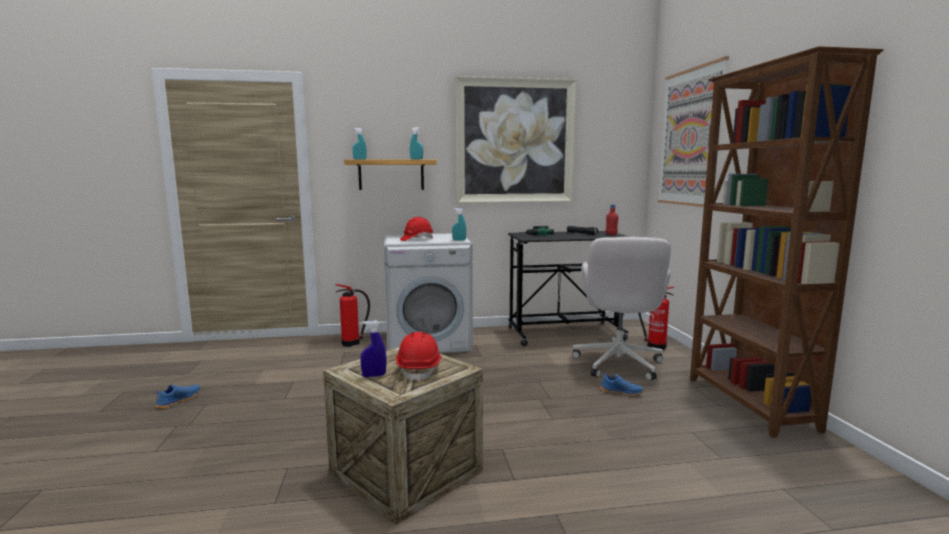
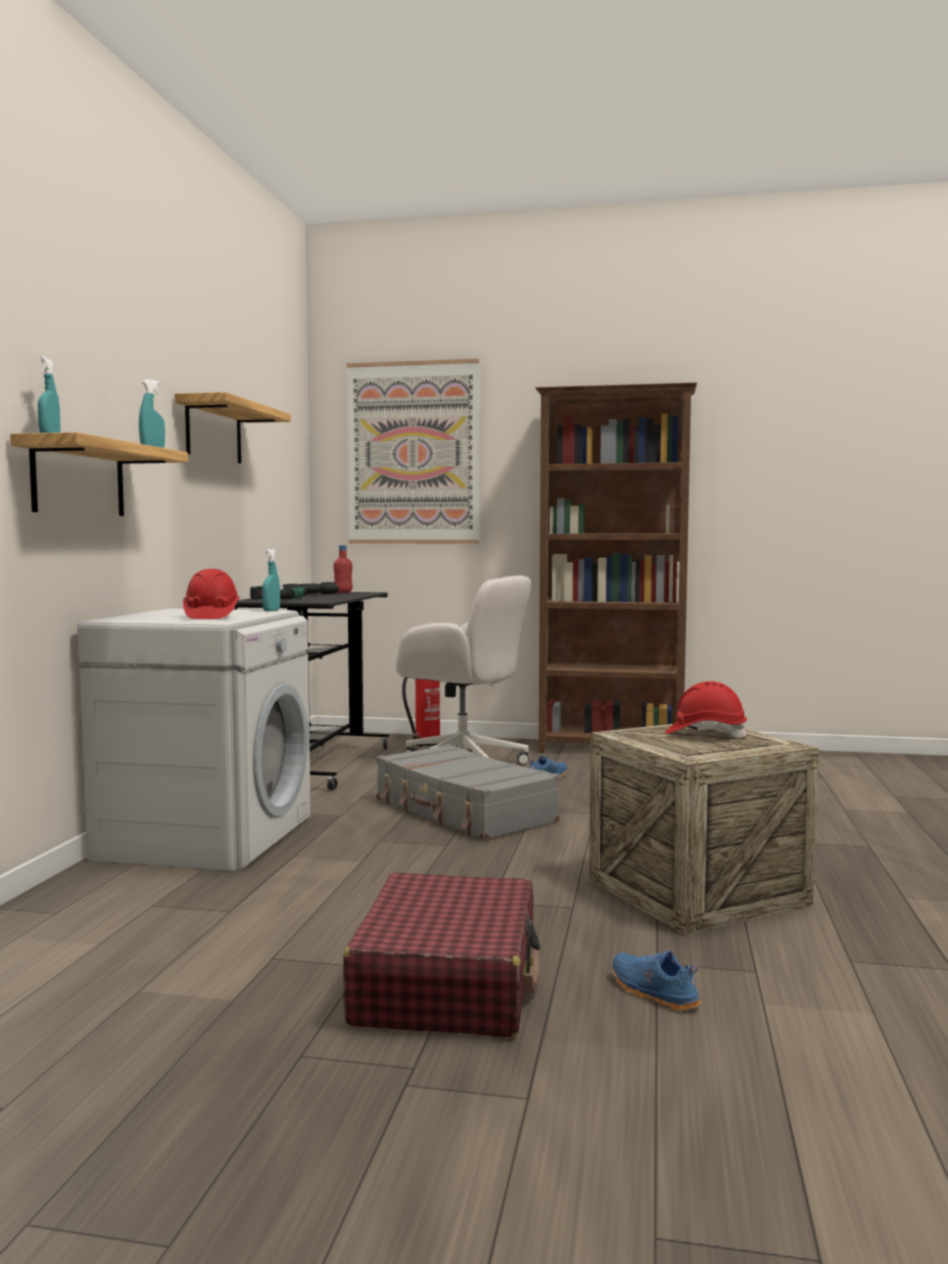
camera: 70 degrees left, 5 degrees down
blue shoe [155,385,200,409] -> blue shoe moved to [612,950,701,1011]
fire extinguisher [335,284,370,347] -> none
blue spray bottle [360,321,387,377] -> none
picture [455,76,577,203] -> shelf [175,392,291,463]
none -> red suitcase [343,873,540,1037]
none -> grey suitcase [376,744,560,840]

